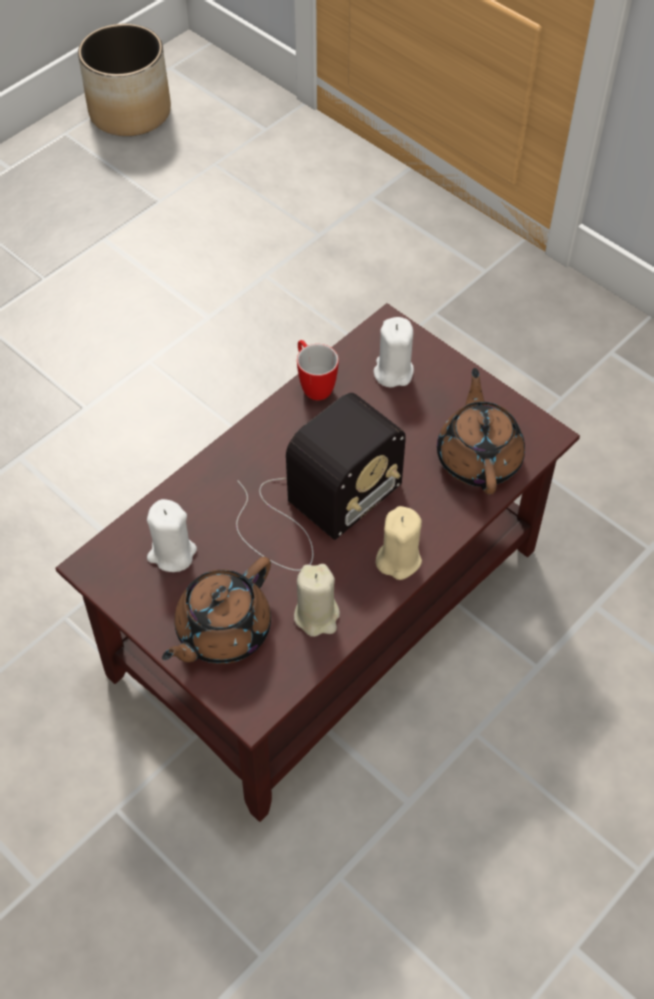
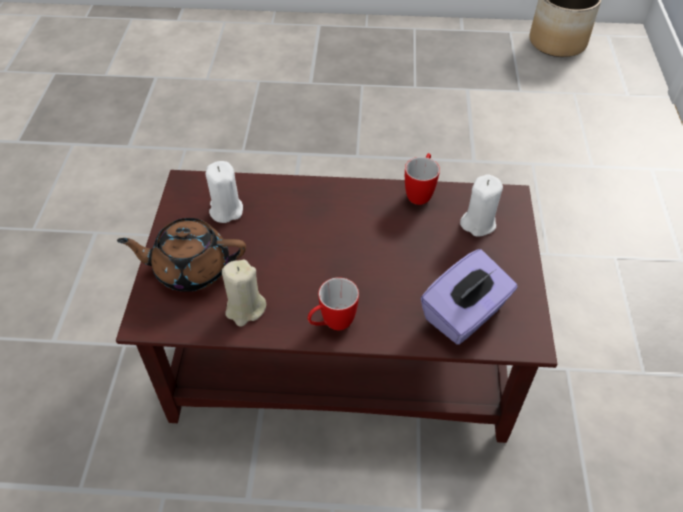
camera: 50 degrees right, 5 degrees down
radio [236,393,406,571] -> none
beige candle [376,506,422,580] -> mug [308,277,359,330]
brown teapot [437,368,525,495] -> purple tissue box [421,249,518,345]

